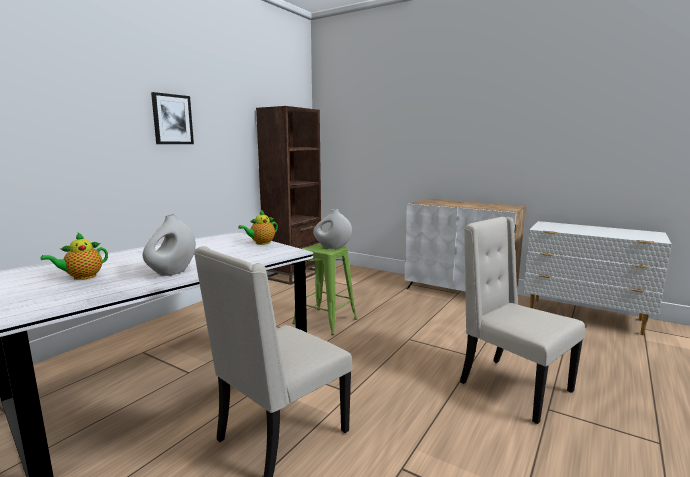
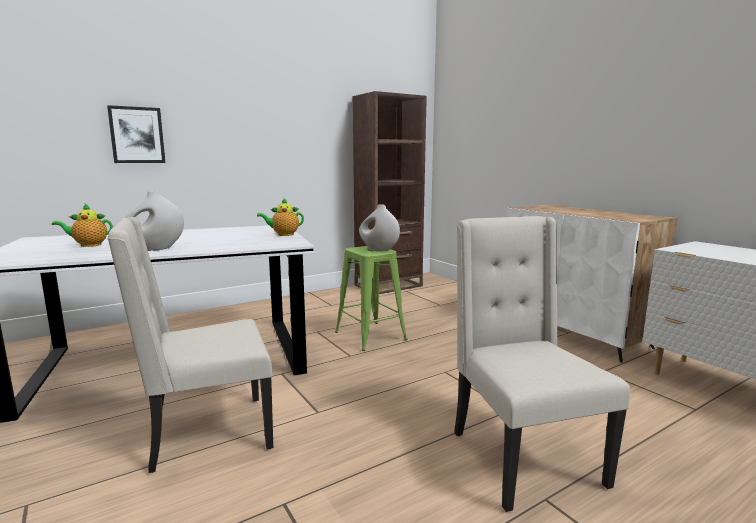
camera: 25 degrees right, 0 degrees up
picture [151,92,194,144] -> picture moved to [107,105,165,163]

